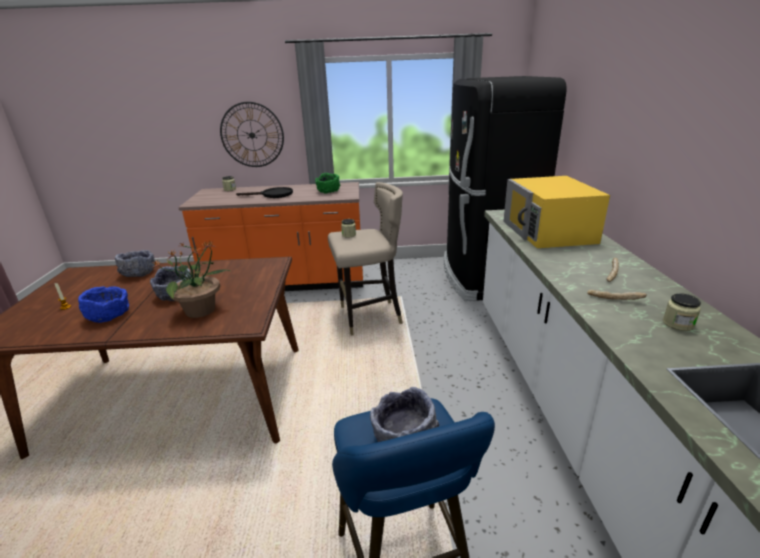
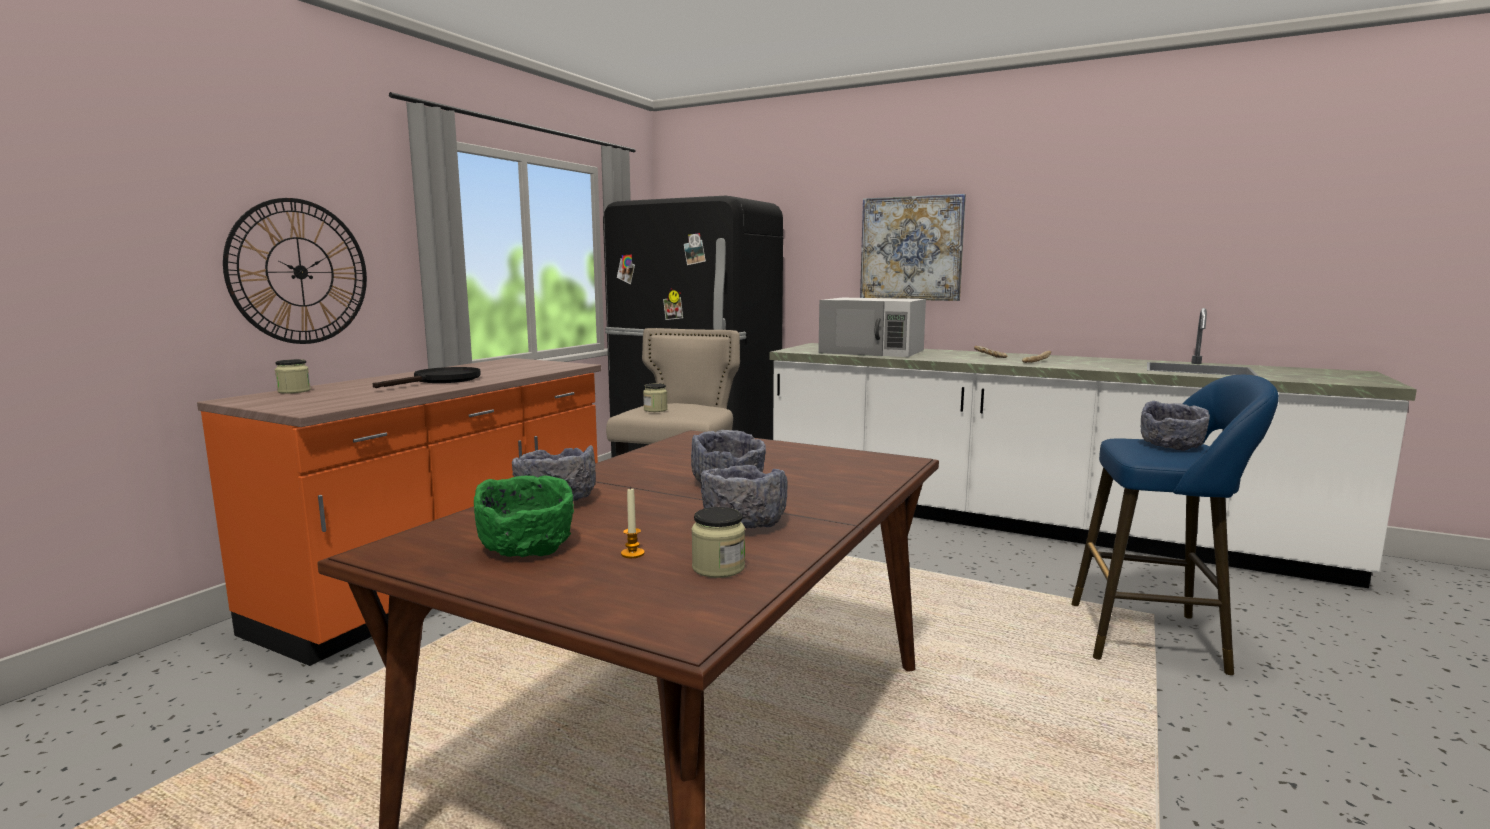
camera: 60 degrees left, 15 degrees down
blue bowl [78,286,129,323] -> grey bowl [701,465,788,528]
potted plant [152,241,232,318] -> none
green bowl [315,173,341,194] -> green bowl moved to [474,475,574,557]
yellow microwave [503,176,610,248] -> white microwave [818,298,926,357]
jar [663,293,701,331] -> jar moved to [691,507,745,578]
none -> picture [860,194,966,301]

